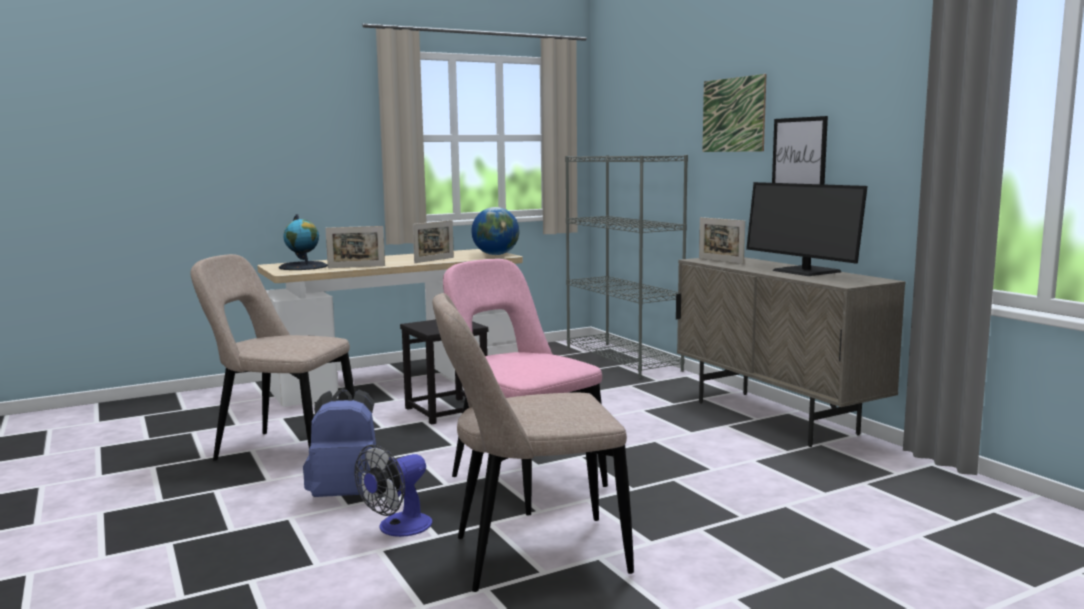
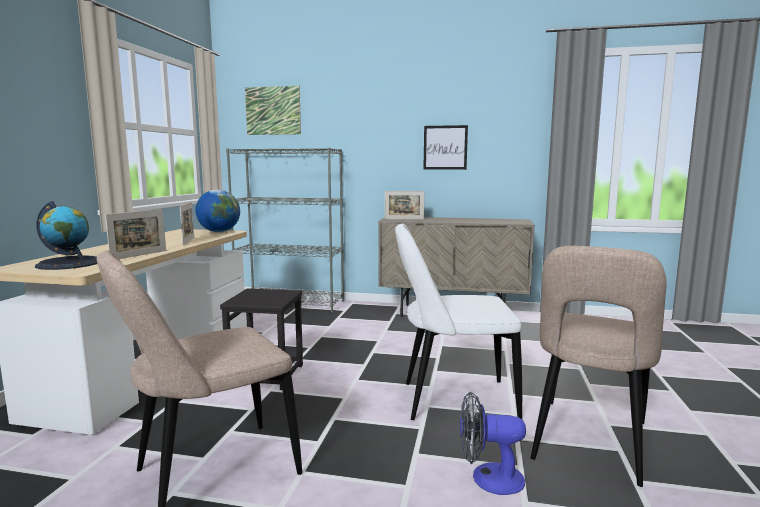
camera: 50 degrees left, 0 degrees up
blue backpack [303,388,376,497] -> none
fan [354,445,433,537] -> fan turned 105 degrees clockwise [460,392,526,495]
pink chair [443,259,608,516] -> white chair [395,224,522,420]
picture [702,74,766,152] -> picture moved to [245,86,301,135]
monitor [746,182,868,276] -> none

